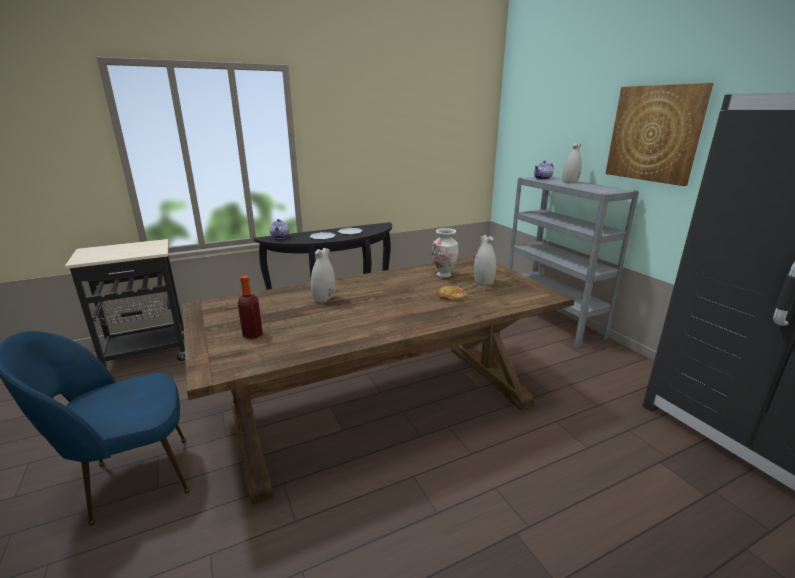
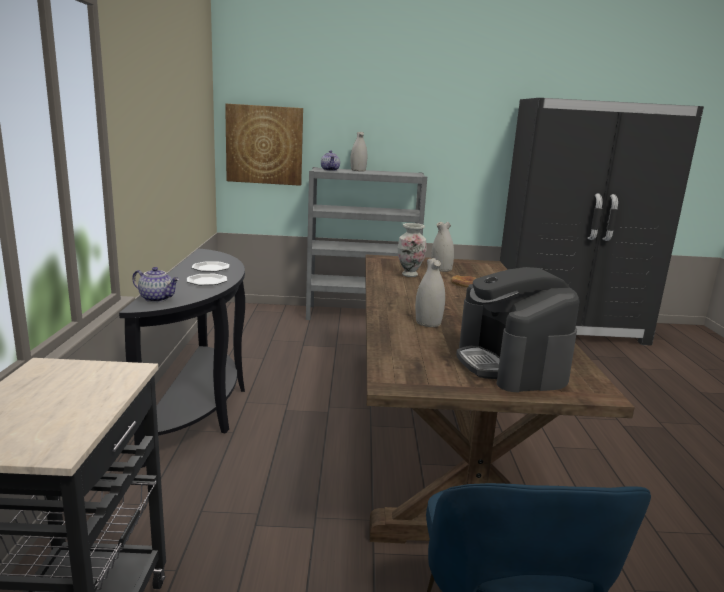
camera: 65 degrees left, 5 degrees down
bottle [238,275,263,339] -> coffee machine [456,267,580,392]
picture [606,83,713,186] -> picture moved to [225,104,303,186]

